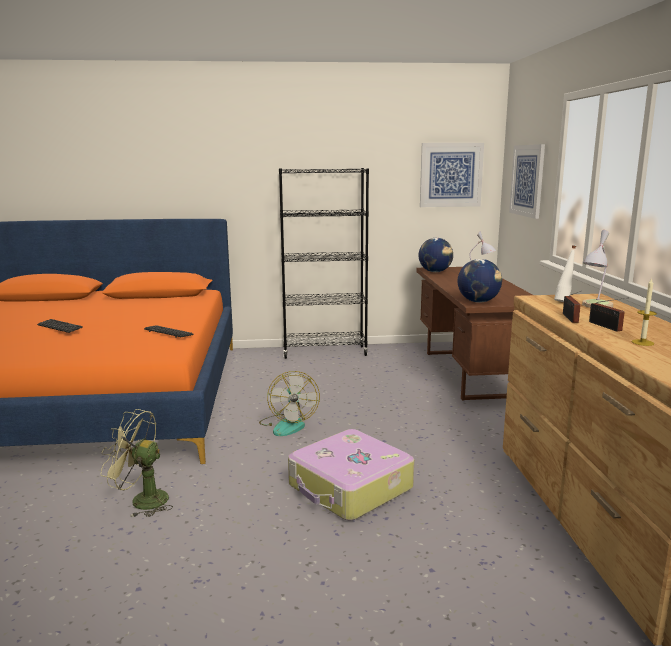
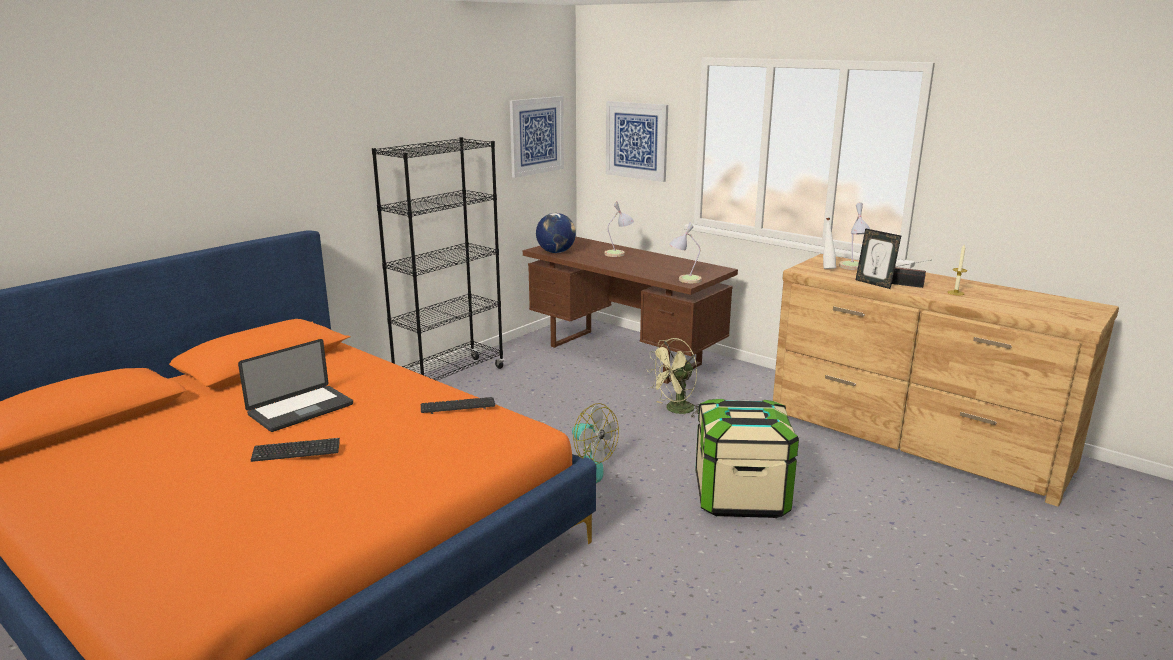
camera: 45 degrees left, 5 degrees up
green fan [101,409,173,517] -> green fan moved to [646,338,700,417]
suitcase [288,429,414,521] -> storage box [695,399,799,518]
globe [458,259,502,303] -> table lamp [669,222,701,283]
radio [563,291,581,323] -> picture frame [856,228,901,289]
none -> laptop [238,339,353,432]

